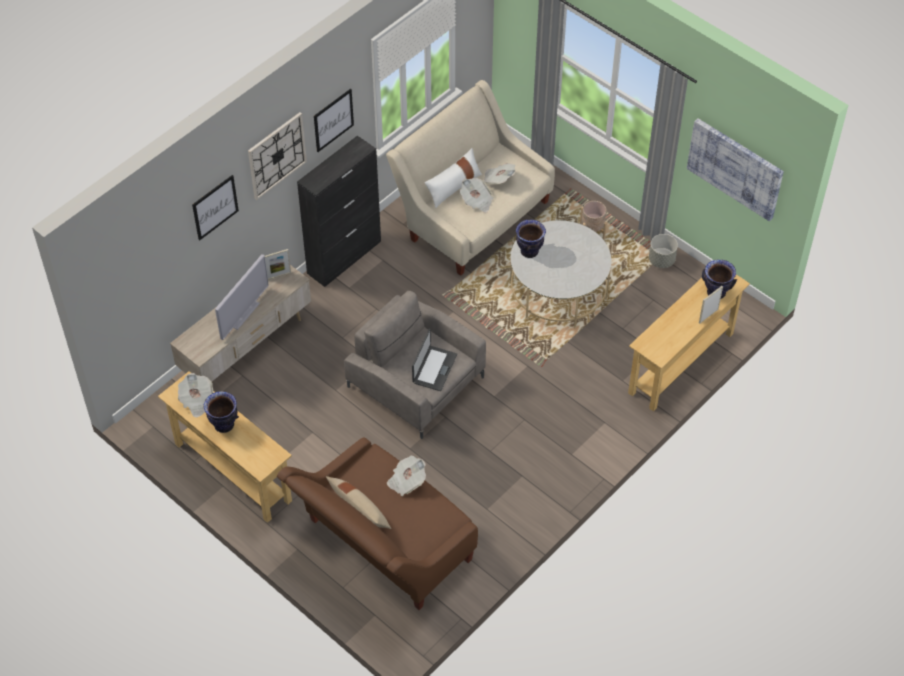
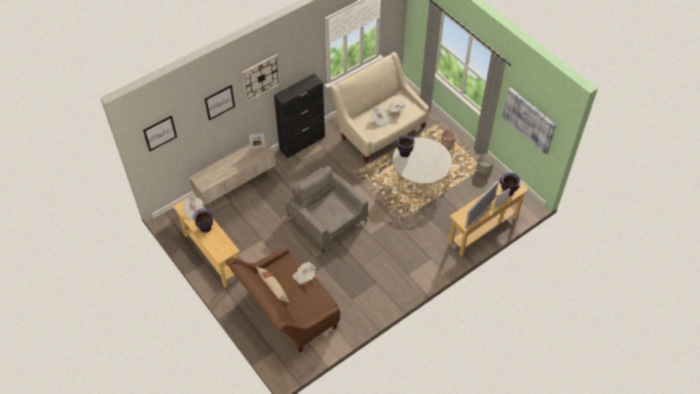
camera: 10 degrees right, 0 degrees up
television [215,254,269,340] -> television moved to [465,180,499,229]
picture [314,89,354,152] -> picture moved to [143,115,177,151]
laptop [412,329,457,391] -> none
white pillow [425,148,482,208] -> none

